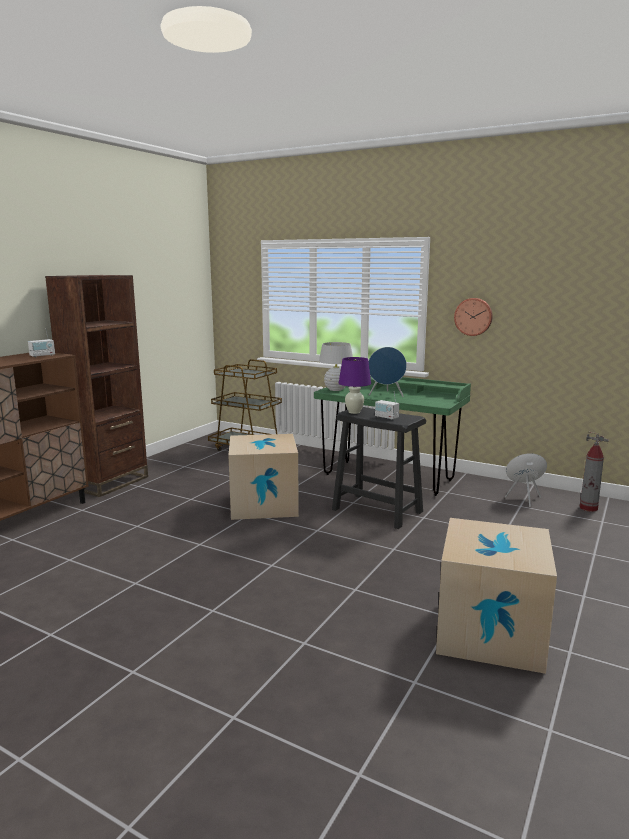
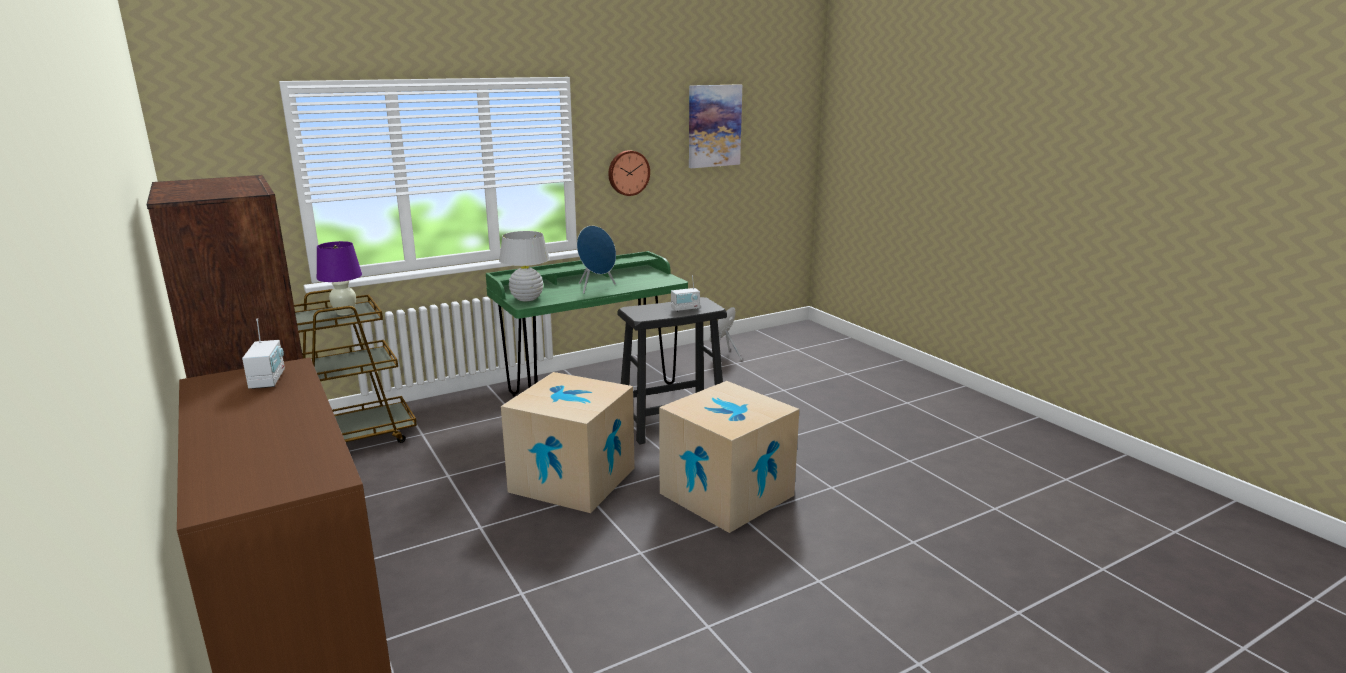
camera: 60 degrees left, 5 degrees up
purple table lamp [339,357,371,414] -> purple table lamp moved to [317,241,362,316]
cardboard box [436,518,557,674] -> cardboard box moved to [659,381,799,533]
fire extinguisher [580,431,609,512] -> none
none -> picture [689,84,742,168]

